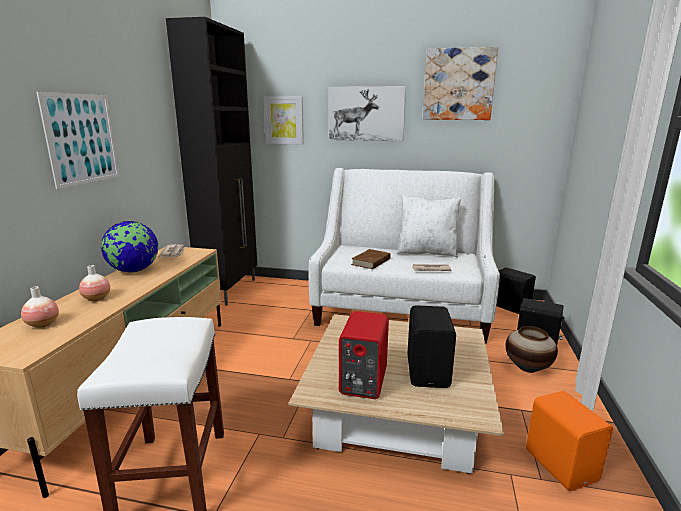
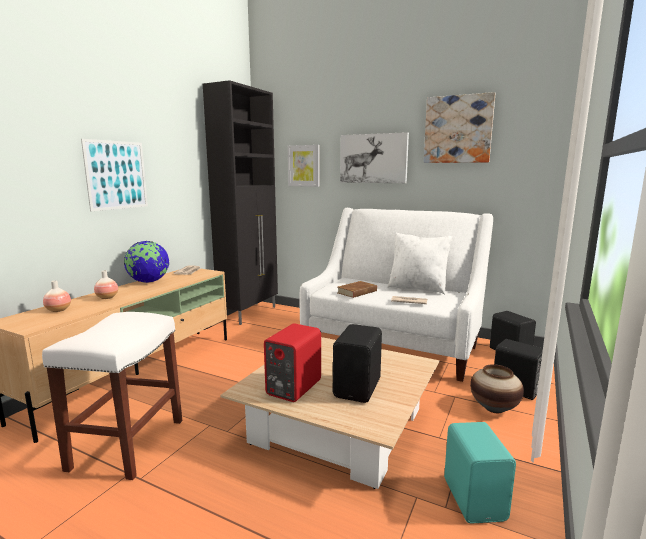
camera: 15 degrees right, 5 degrees down
orange speaker [526,391,613,491] -> turquoise speaker [444,422,516,523]

